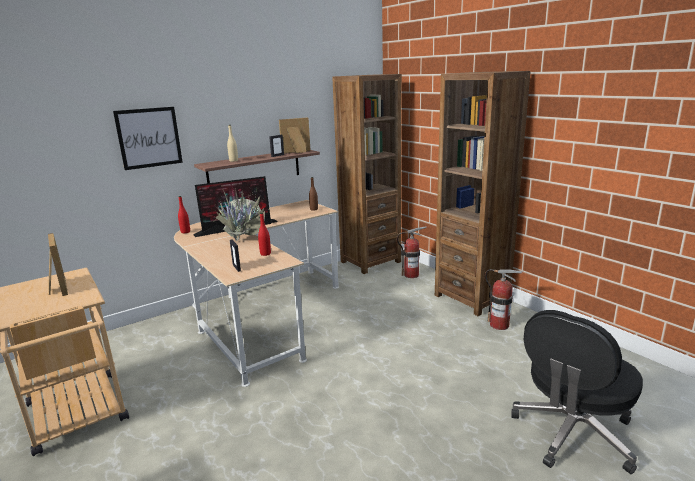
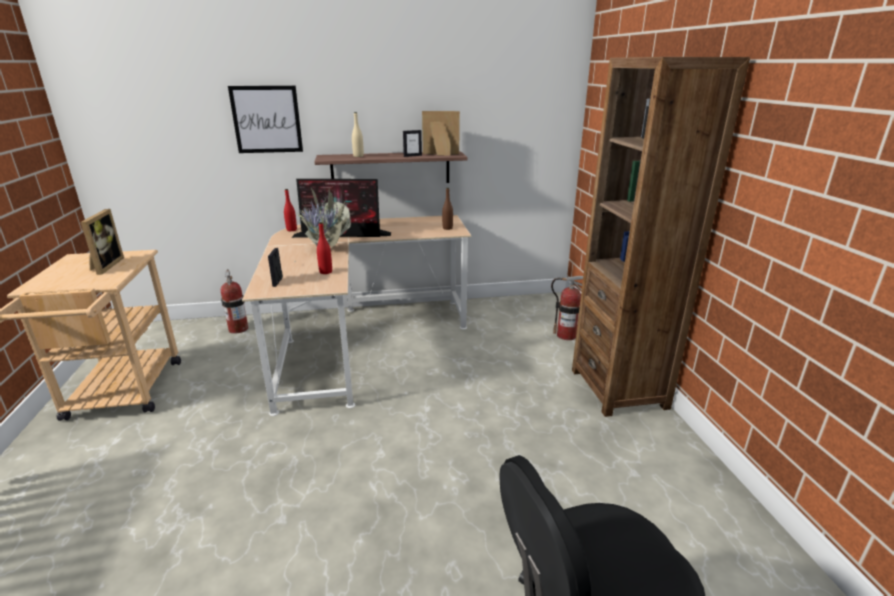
camera: 25 degrees right, 5 degrees up
brown bookcase [332,74,402,274] -> none
fire extinguisher [485,269,523,330] -> fire extinguisher moved to [221,269,248,334]

